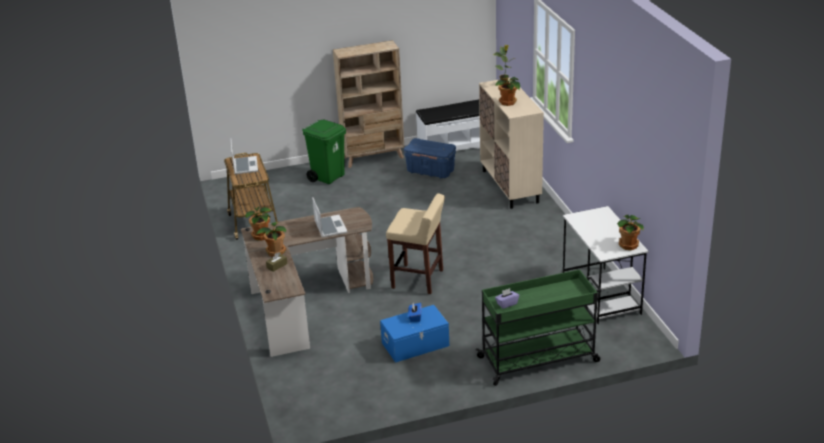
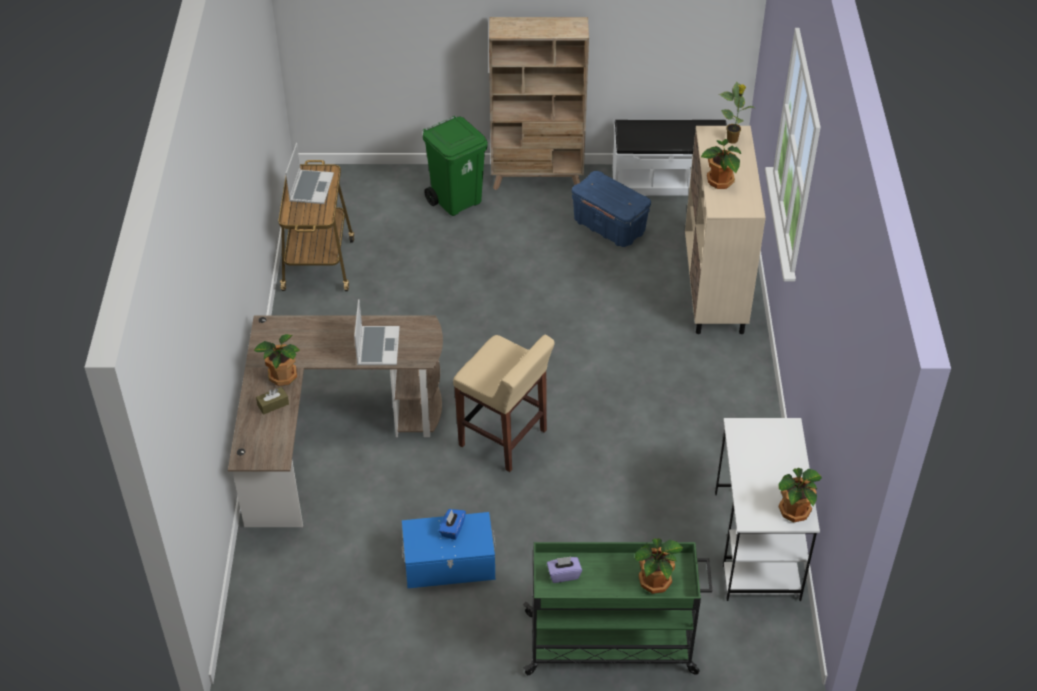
camera: 15 degrees right, 15 degrees up
potted plant [245,207,272,241] -> potted plant moved to [635,538,683,594]

